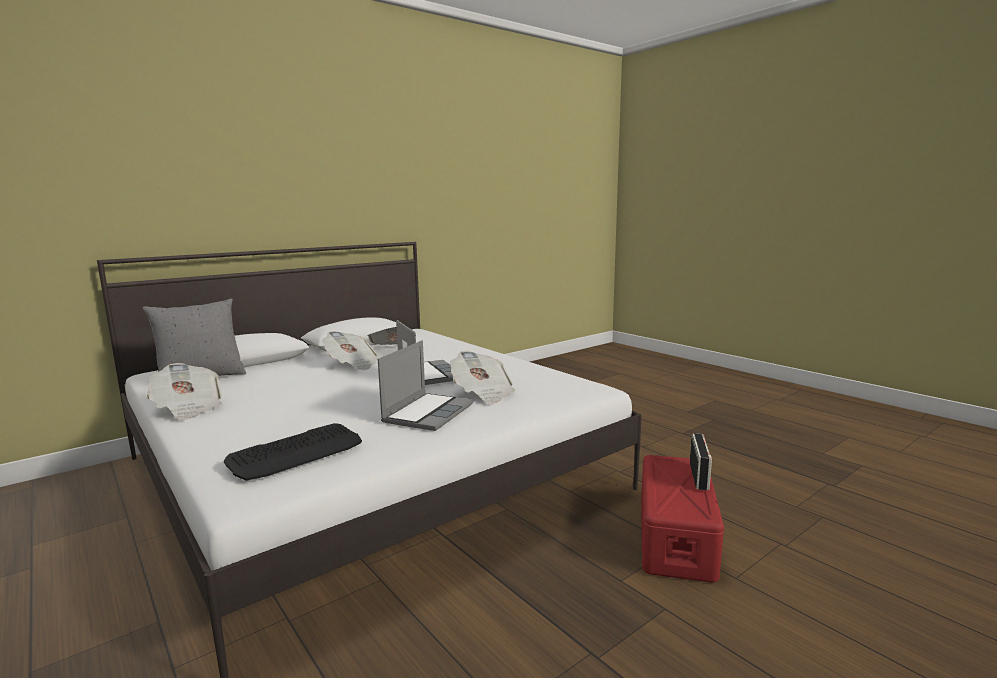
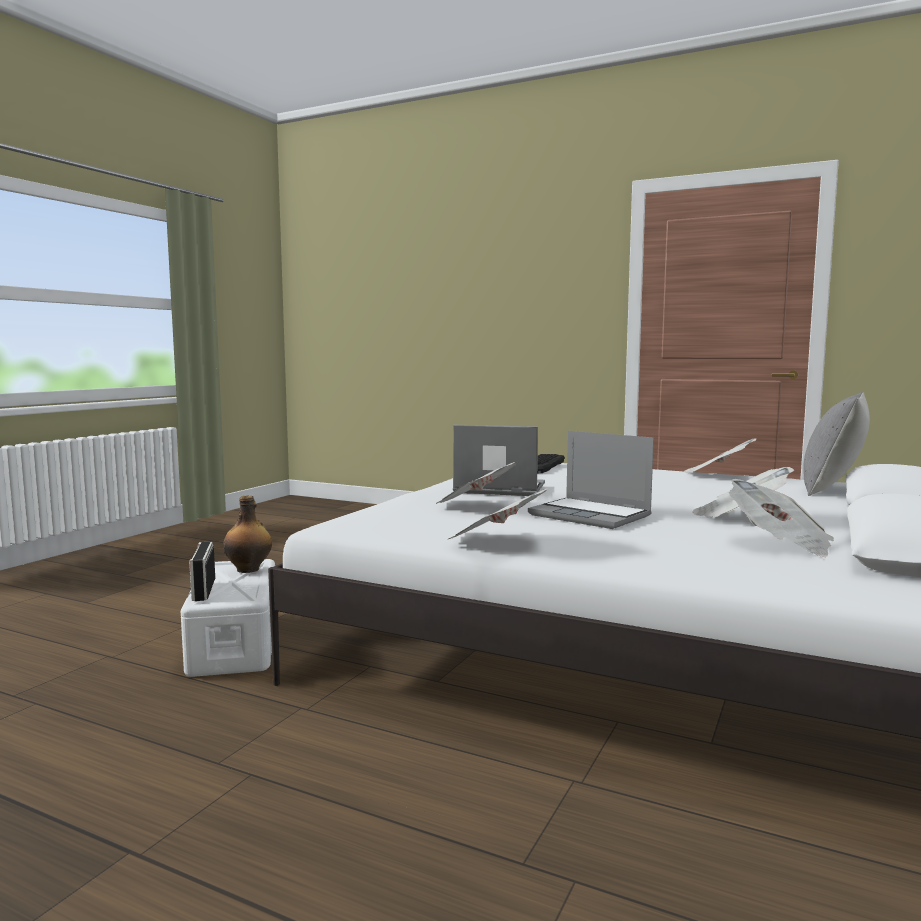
camera: 155 degrees right, 5 degrees down
laptop [378,340,473,431] -> laptop turned 105 degrees clockwise [453,425,545,496]
red storage box [641,455,724,583] -> white storage box [181,559,275,677]
none -> bottle [223,495,272,573]
none -> newspaper [449,488,548,539]

